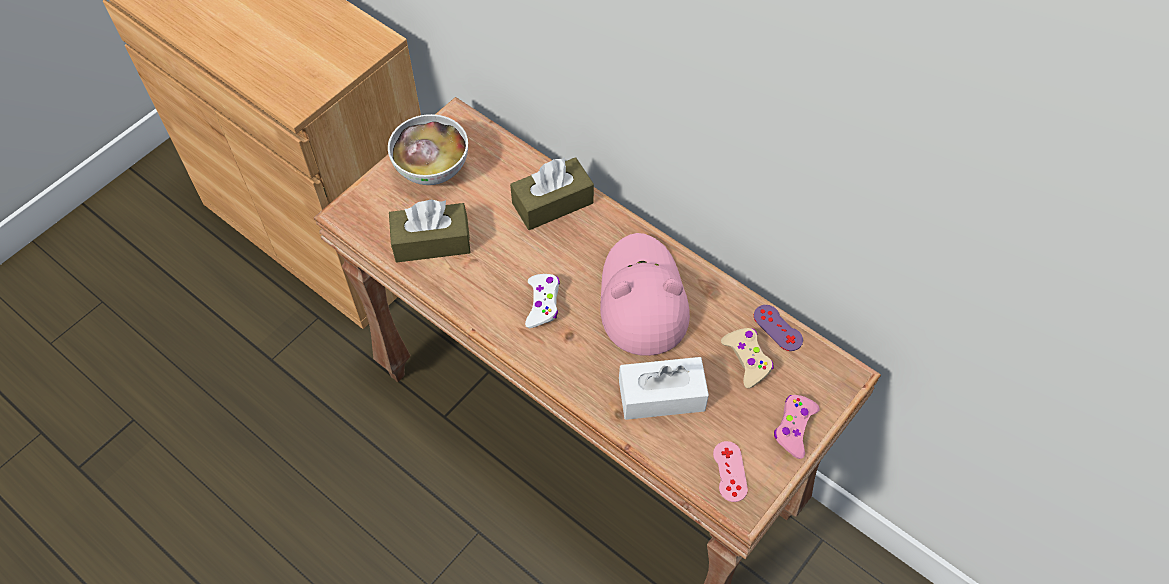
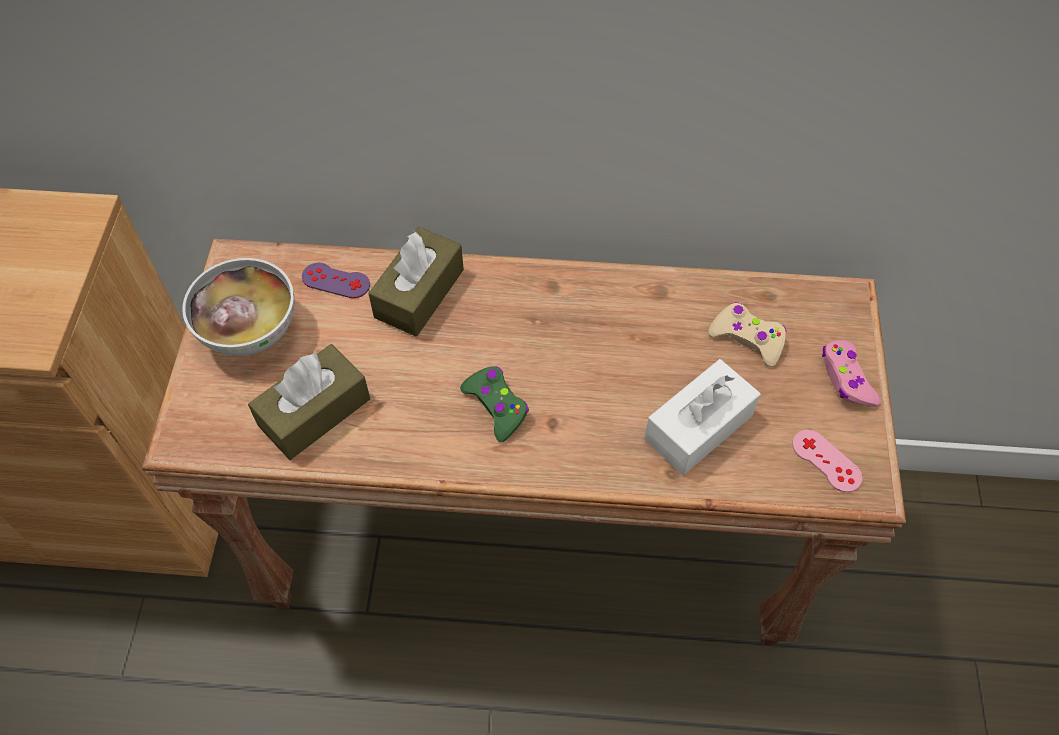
camera: 35 degrees left, 0 degrees up
white game controller [525,274,560,328] -> green game controller [460,366,529,442]
pink hat [600,233,690,356] -> none
purple game controller [754,305,803,351] -> purple game controller moved to [302,263,370,298]

